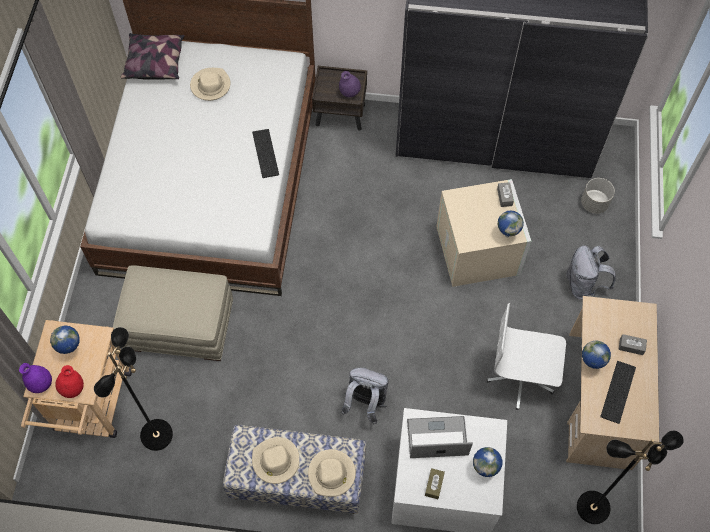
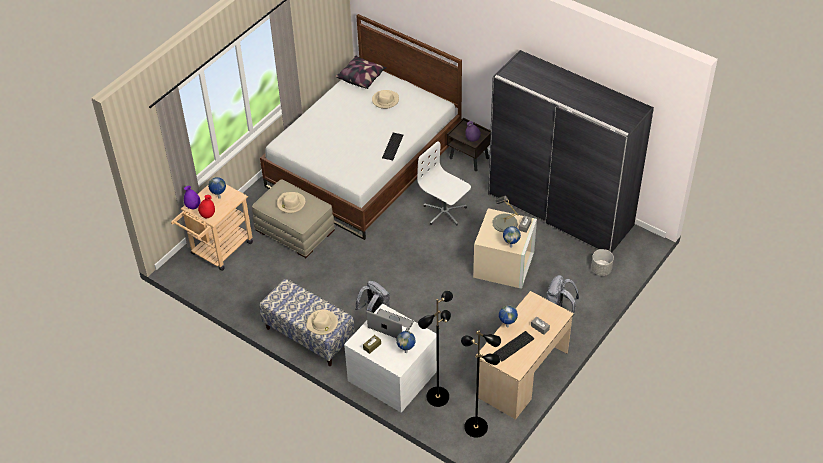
camera: 30 degrees right, 15 degrees down
black floor lamp [94,327,173,451] -> black floor lamp moved to [418,291,453,407]
beige hat [252,437,300,484] -> beige hat moved to [277,192,305,213]
white office chair [487,303,566,410] -> white office chair moved to [417,141,471,226]
none -> grey table lamp [492,196,518,232]

